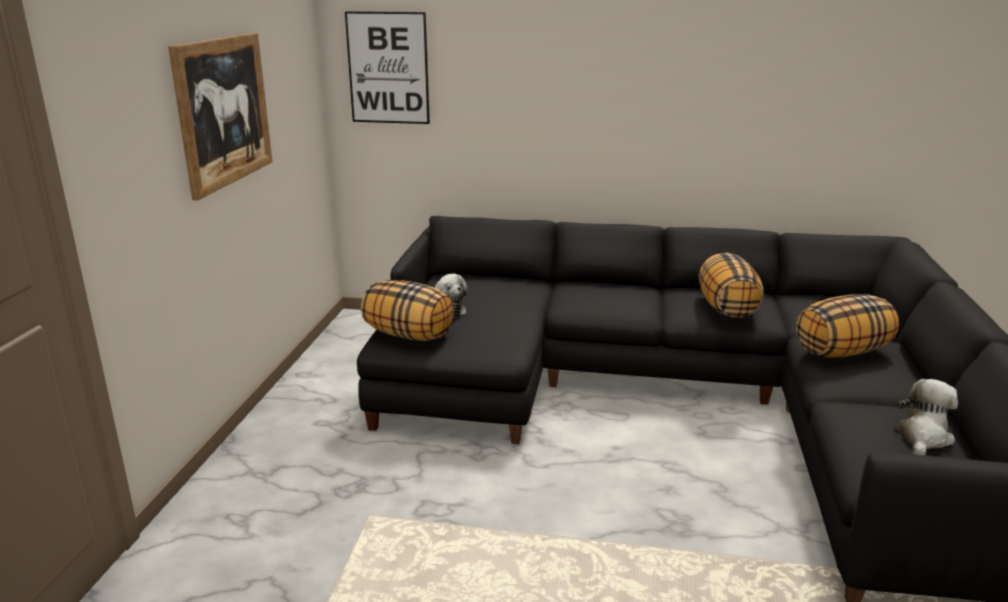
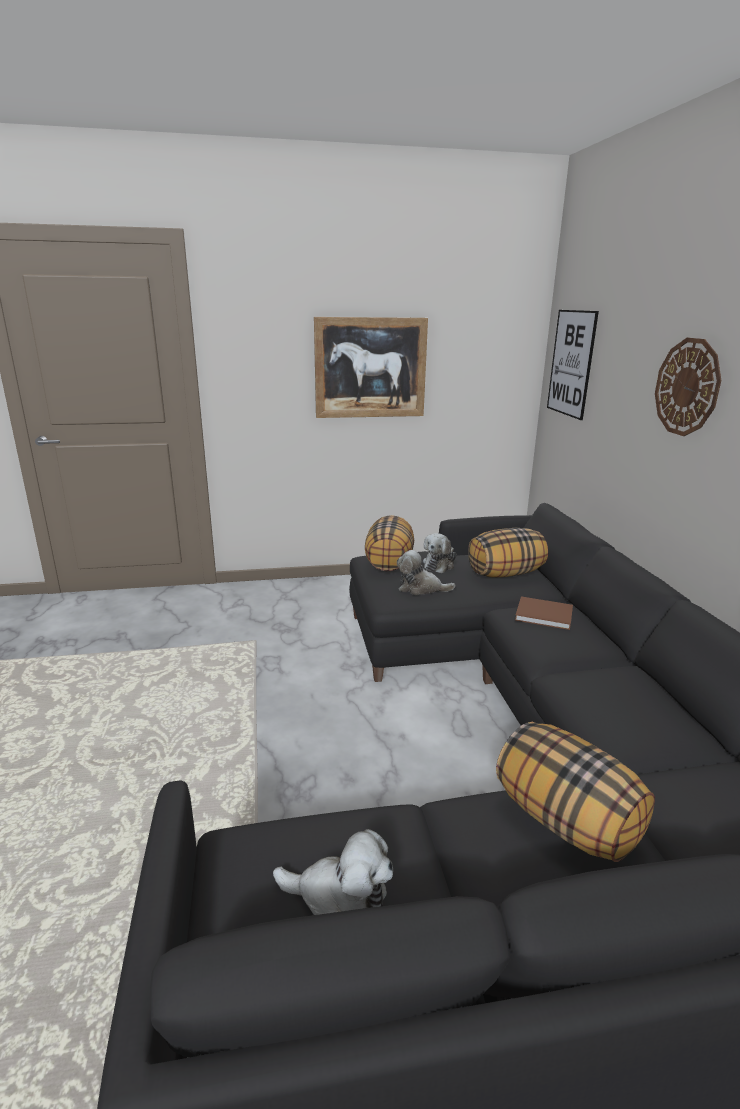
camera: 70 degrees right, 0 degrees up
pillow [699,253,764,318] -> pillow moved to [468,528,548,577]
none -> plush toy [397,550,455,595]
none -> brown book [515,596,573,630]
none -> wall clock [655,338,721,436]

